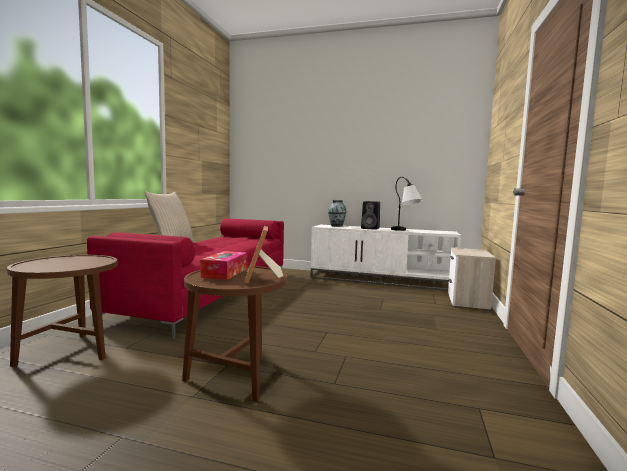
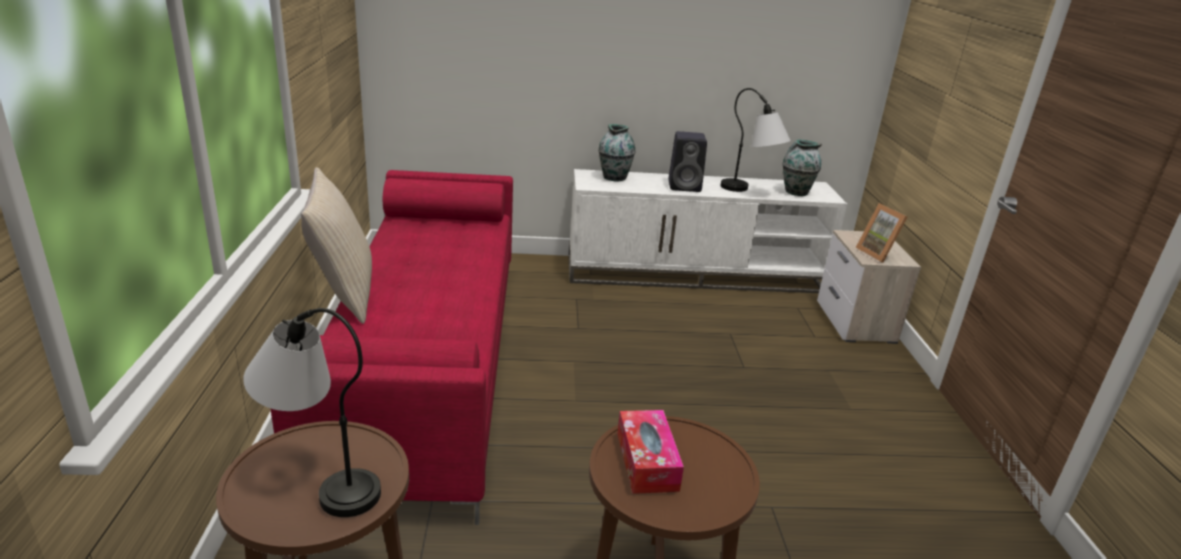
camera: 20 degrees left, 20 degrees up
picture frame [244,226,283,283] -> picture frame moved to [856,203,907,263]
none -> table lamp [243,308,381,517]
none -> vase [783,139,822,196]

